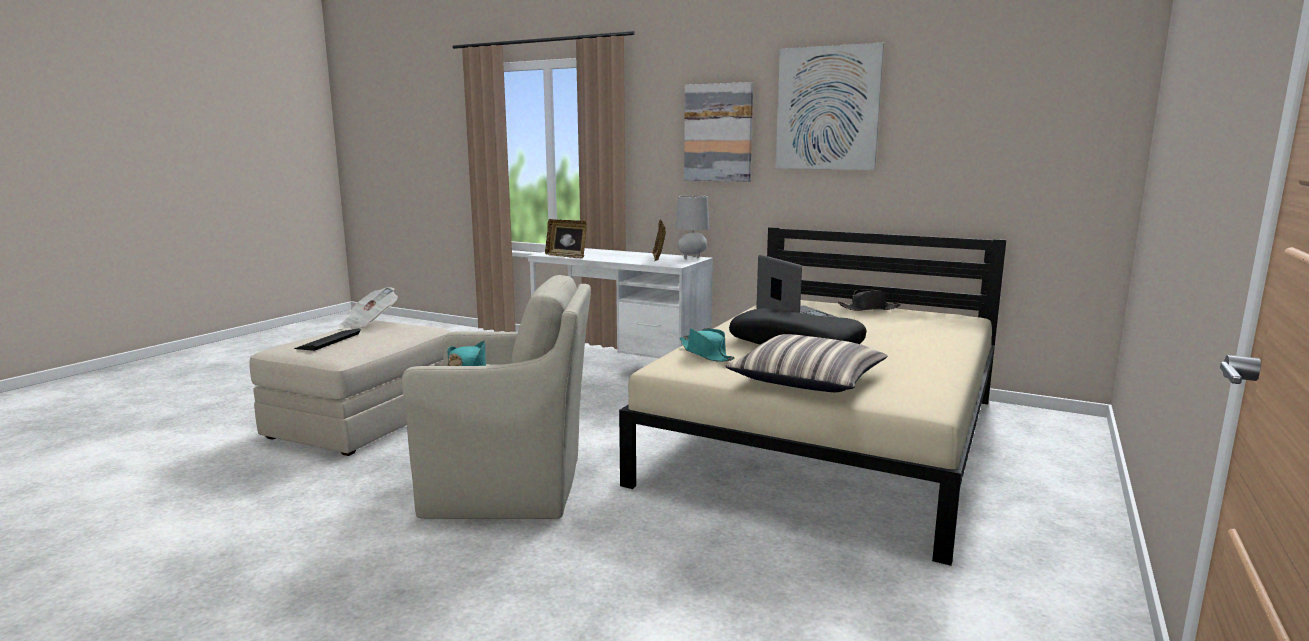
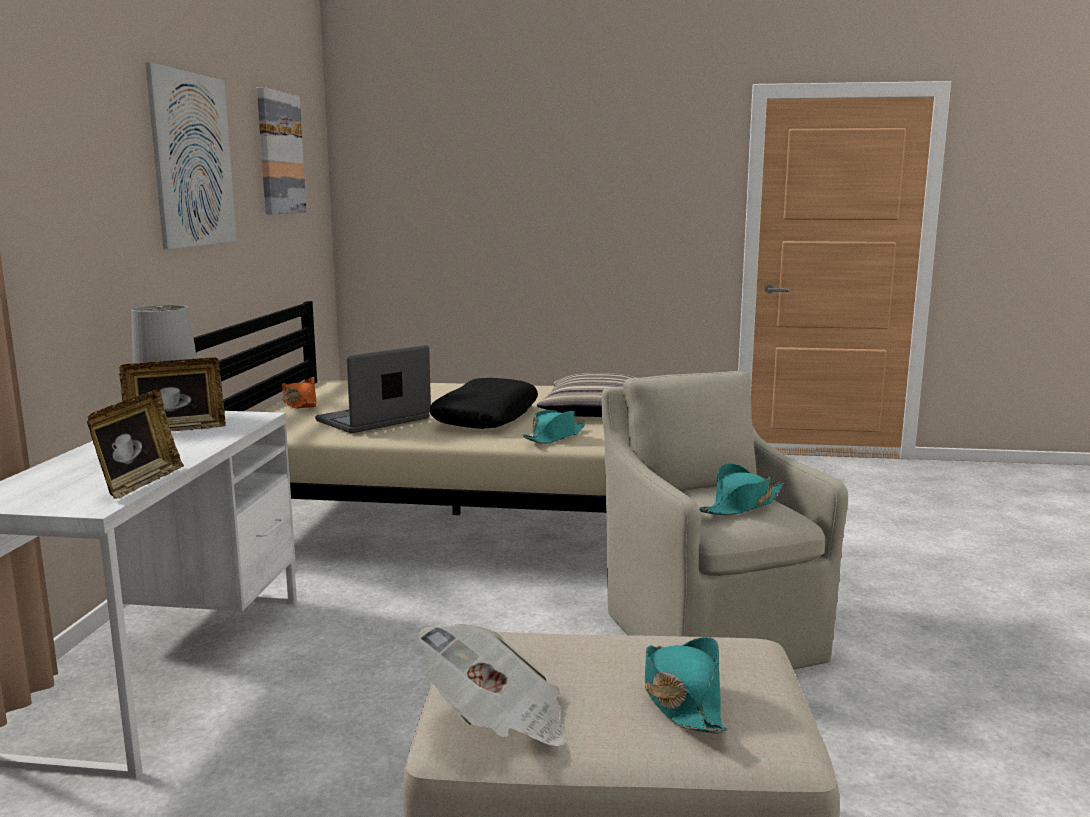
camera: 110 degrees left, 0 degrees up
keyboard [294,328,361,351] -> turquoise hat [645,637,728,733]
picture [684,82,753,182] -> picture moved to [257,87,307,214]
black hat [838,289,901,311] -> orange hat [282,377,316,409]

